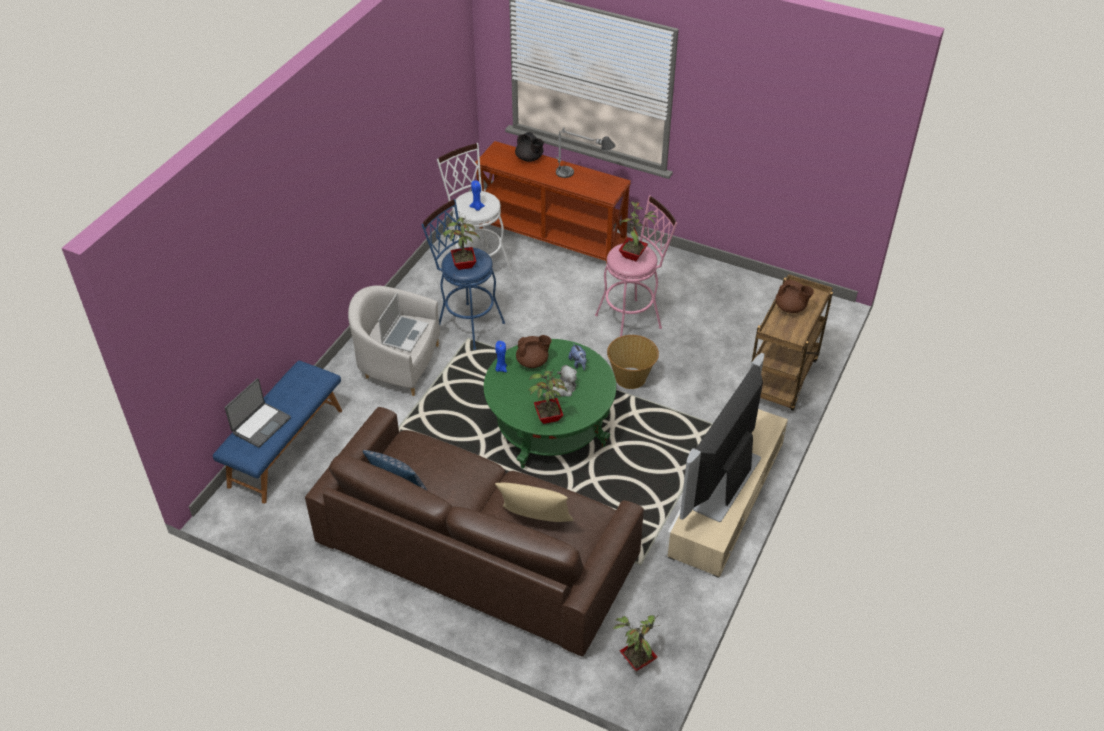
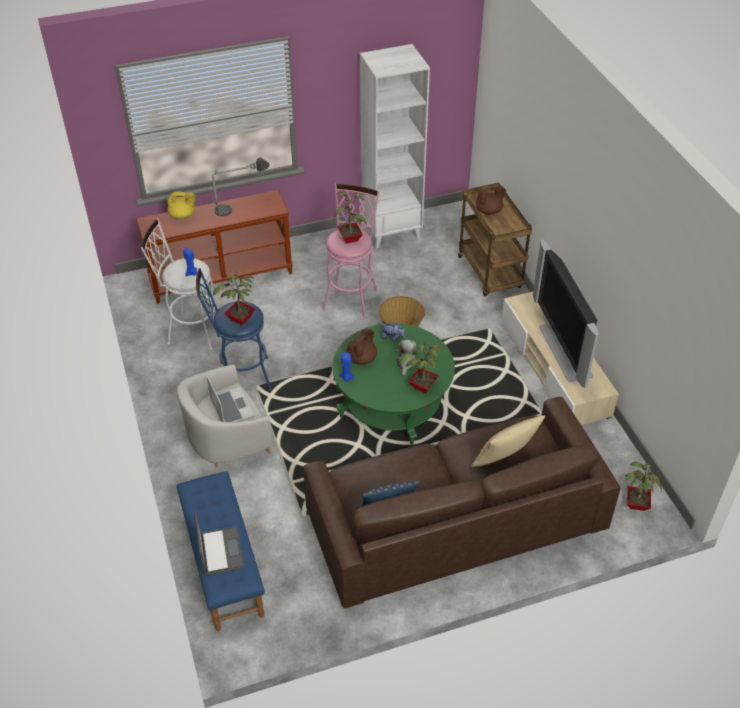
camera: 45 degrees left, 0 degrees up
black teapot [515,132,544,162] -> yellow teapot [167,191,196,219]
none -> white bookcase [360,44,430,248]

